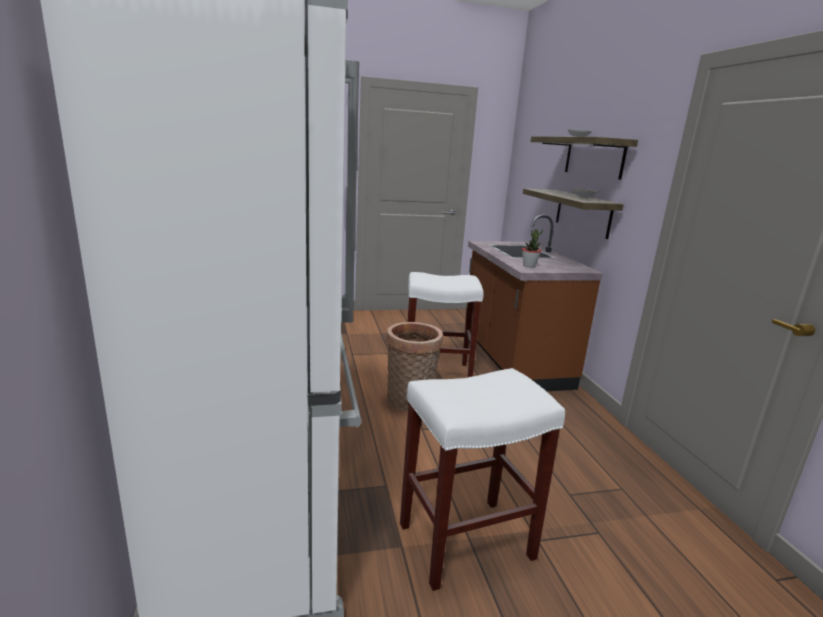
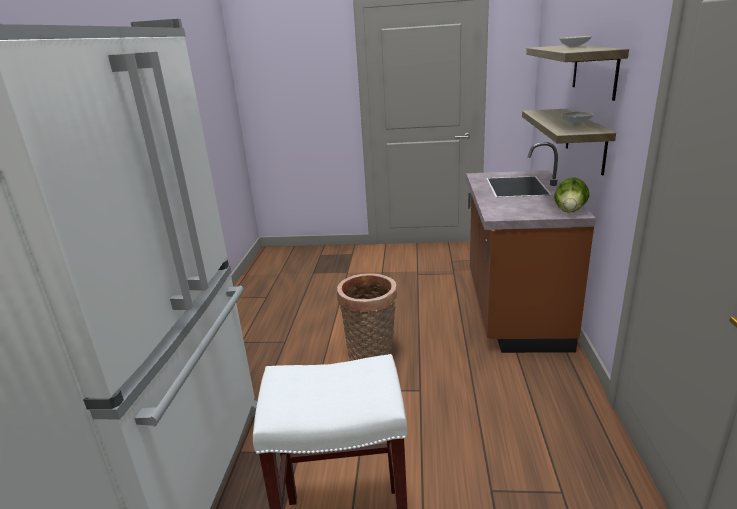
camera: 20 degrees right, 5 degrees up
white stool [408,272,483,378] -> none
potted plant [522,229,543,267] -> none
none -> lettuce [554,177,590,213]

